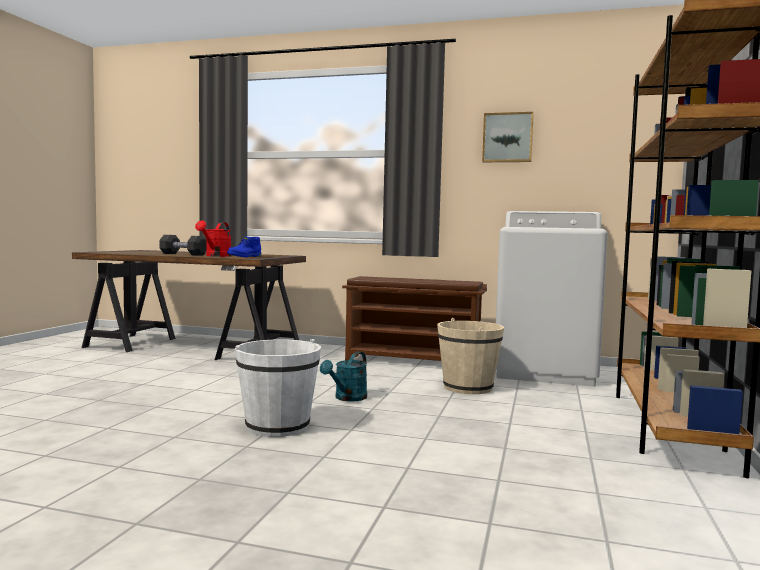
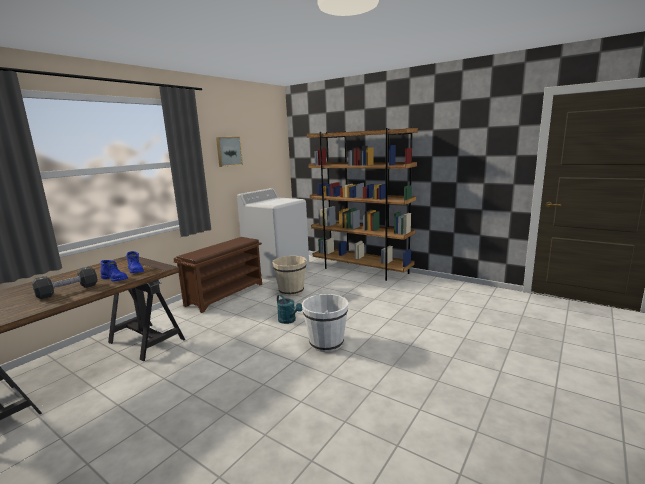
camera: 70 degrees left, 10 degrees up
red watering can [195,220,232,257] -> blue boot [101,260,128,282]

